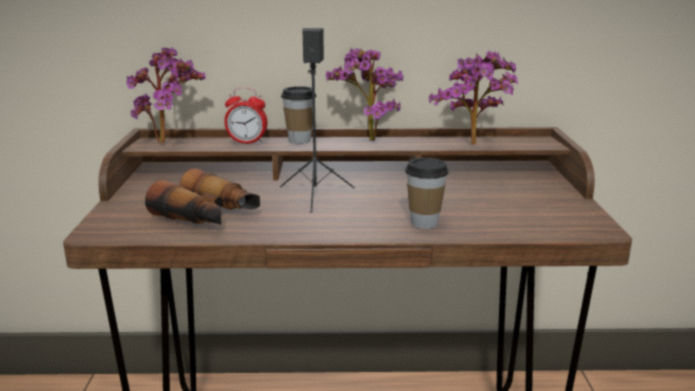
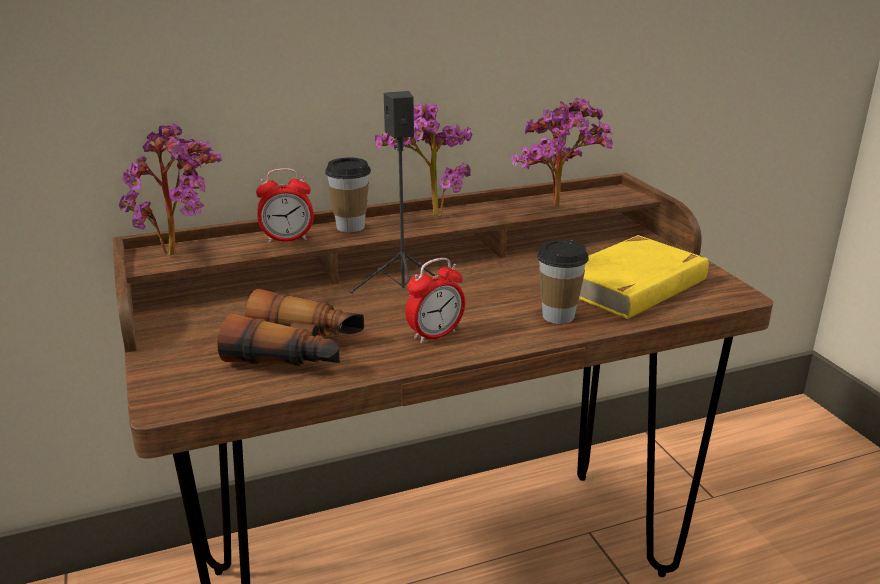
camera: 20 degrees left, 5 degrees up
none -> alarm clock [405,258,465,344]
none -> yellow book [579,235,709,319]

